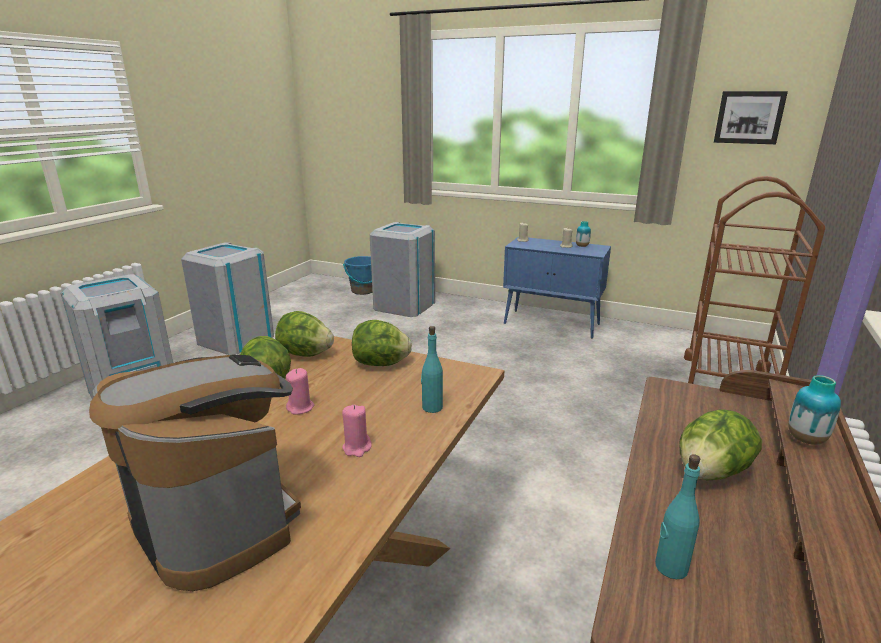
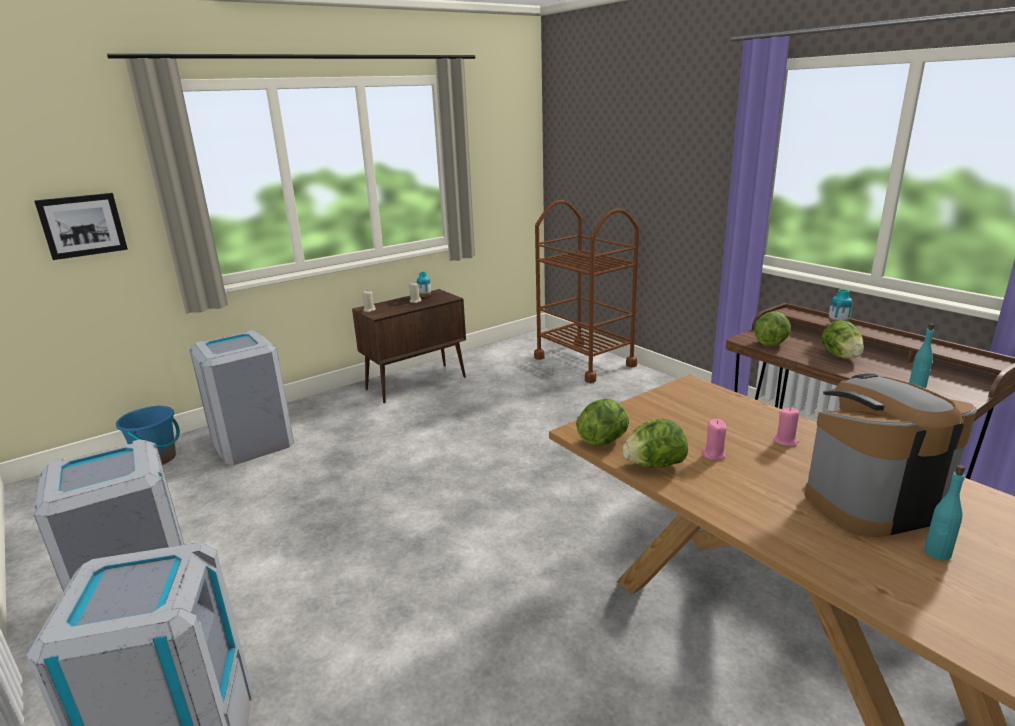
camera: 60 degrees left, 0 degrees up
lettuce [352,320,412,366] -> lettuce moved to [754,311,791,347]
turquoise bottle [421,326,443,413] -> turquoise bottle moved to [924,465,965,561]
blue cabinet [503,236,611,339] -> brown cabinet [352,289,466,403]
picture [714,91,788,144] -> picture moved to [34,193,128,260]

